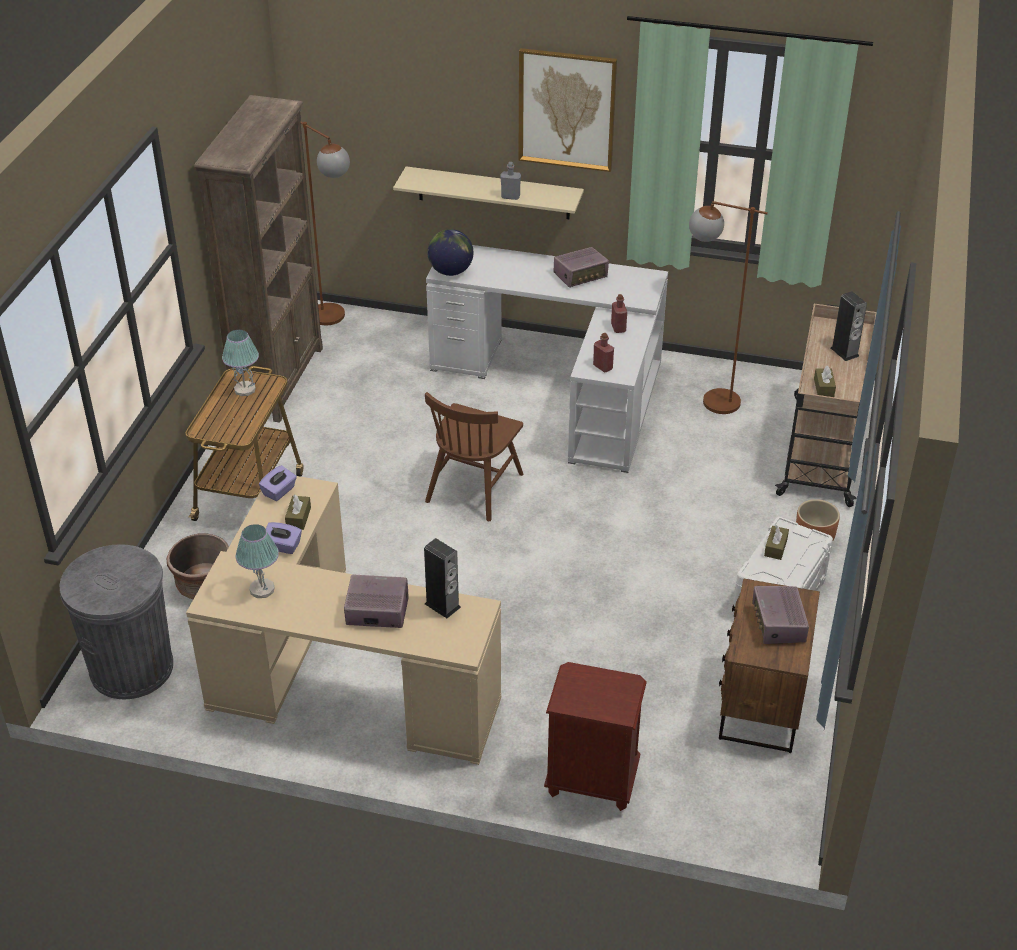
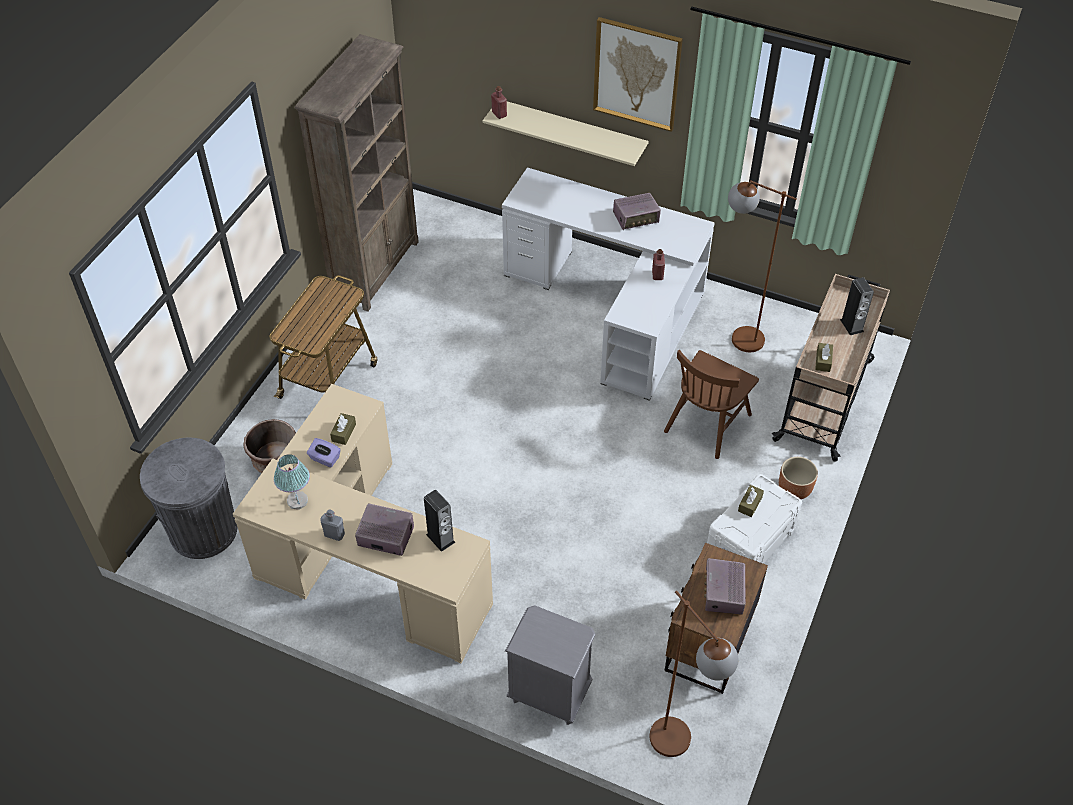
camera: 10 degrees right, 10 degrees up
table lamp [222,330,259,396] -> none
purple tissue box [259,465,297,501] -> none
brown floor lamp [301,122,350,325] -> brown floor lamp moved to [649,591,739,757]
brown chair [425,392,523,521] -> brown chair moved to [664,350,759,459]
globe [427,229,473,276] -> none
grey bottle [500,162,521,200] -> grey bottle moved to [320,509,345,541]
brown nightstand [544,662,647,811] -> grey nightstand [505,605,596,725]
red bottle [593,333,614,372] -> red bottle moved to [491,86,507,119]

